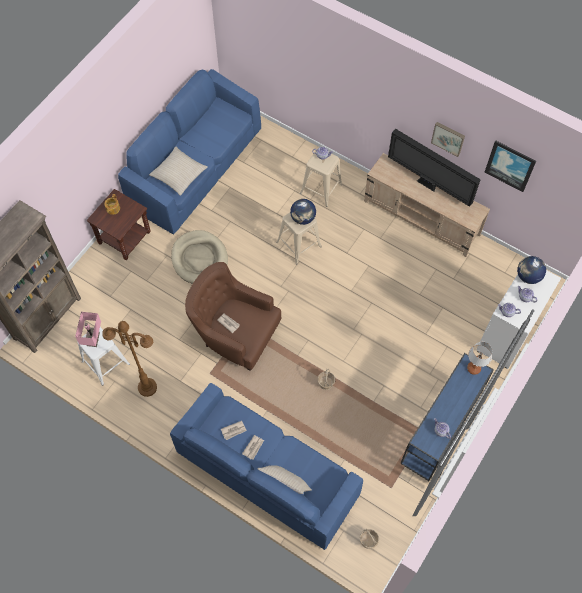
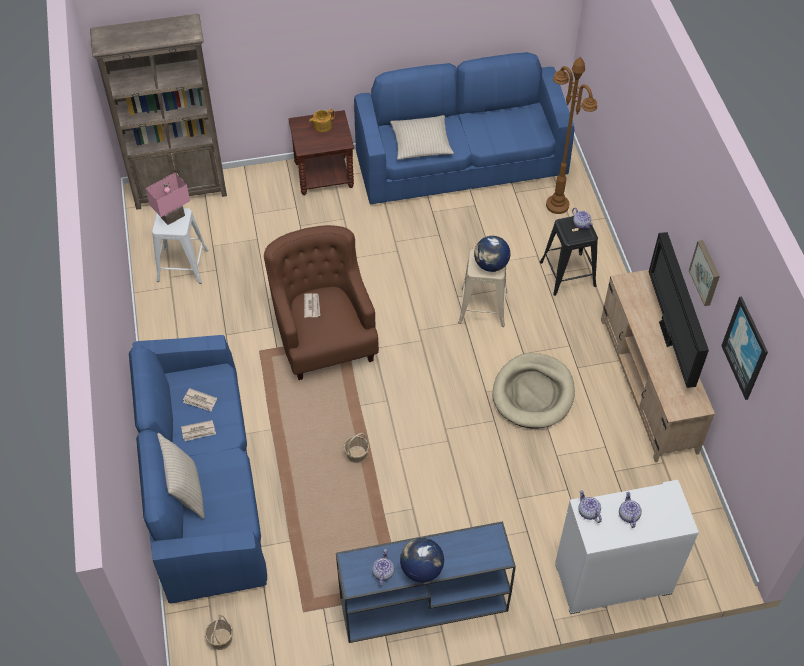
camera: 45 degrees right, 10 degrees down
brown floor lamp [102,321,157,397] -> brown floor lamp moved to [546,57,597,214]
beige dog bed [171,230,228,284] -> beige dog bed moved to [492,353,575,428]
beige stool [300,148,343,207] -> black stool [540,216,598,296]
table lamp [467,342,492,375] -> none
globe [517,256,546,284] -> globe moved to [400,538,444,583]

